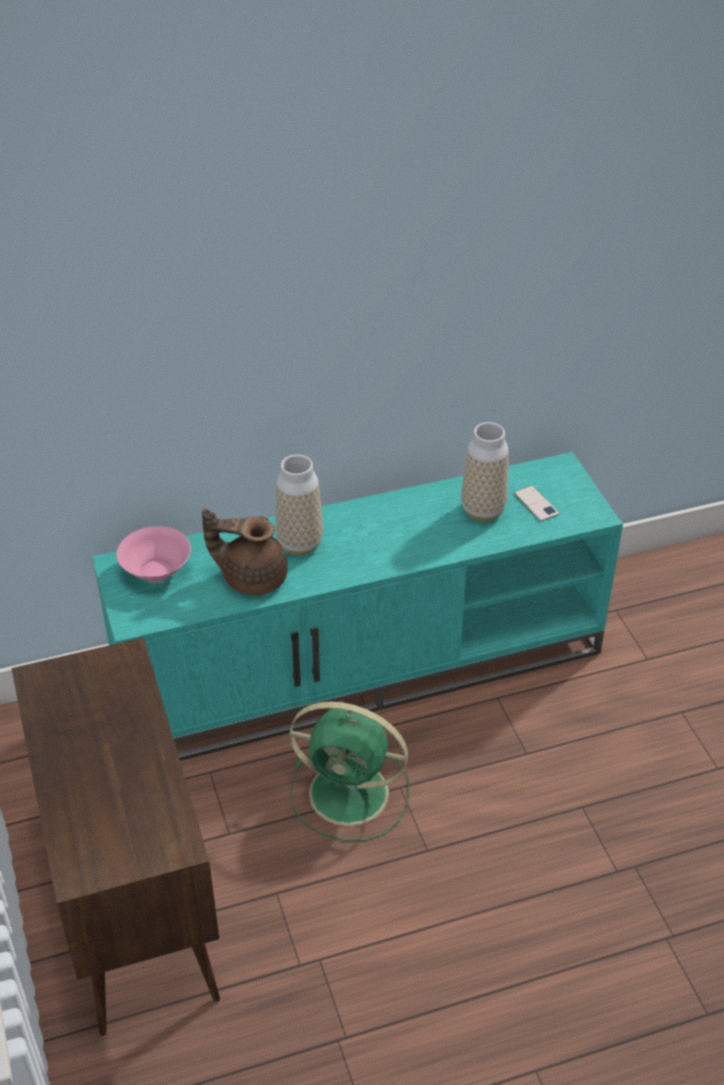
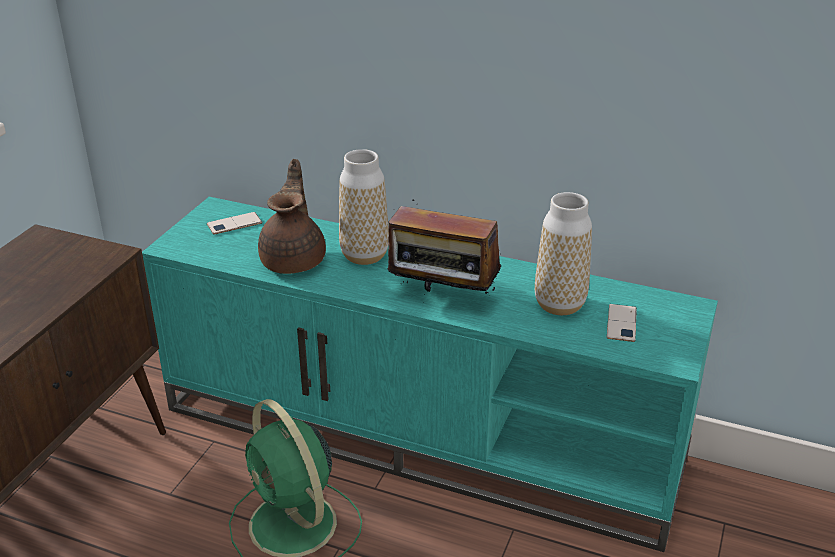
camera: 40 degrees right, 10 degrees down
pink bowl [117,526,191,582] -> phone [207,212,262,235]
brown teapot [202,508,288,596] -> brown teapot turned 45 degrees clockwise [258,159,326,274]
none -> radio [388,199,501,295]

